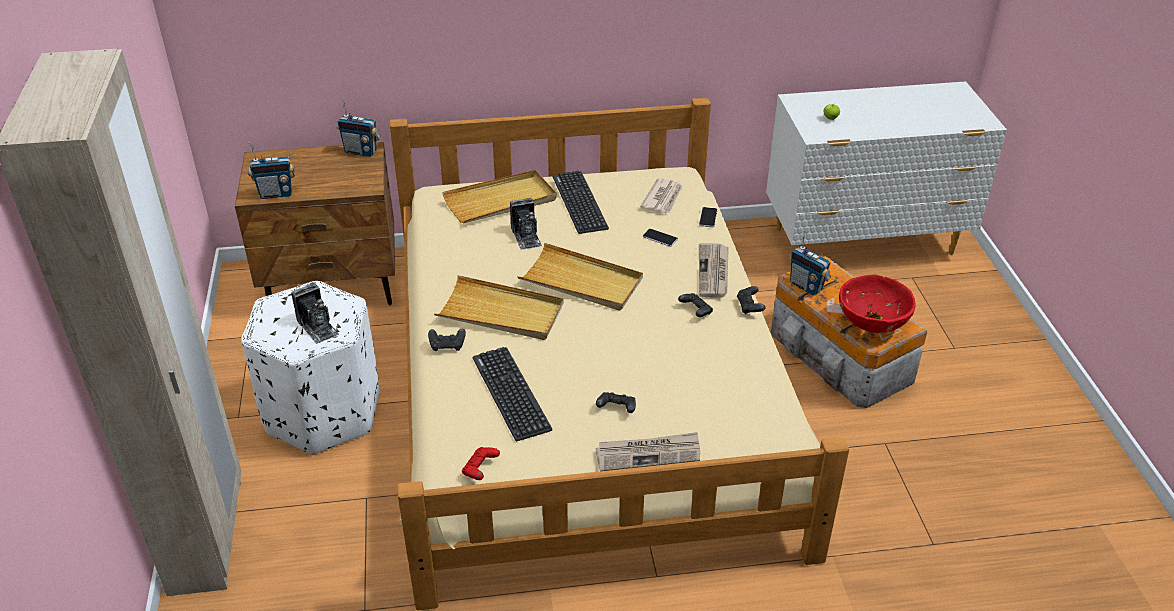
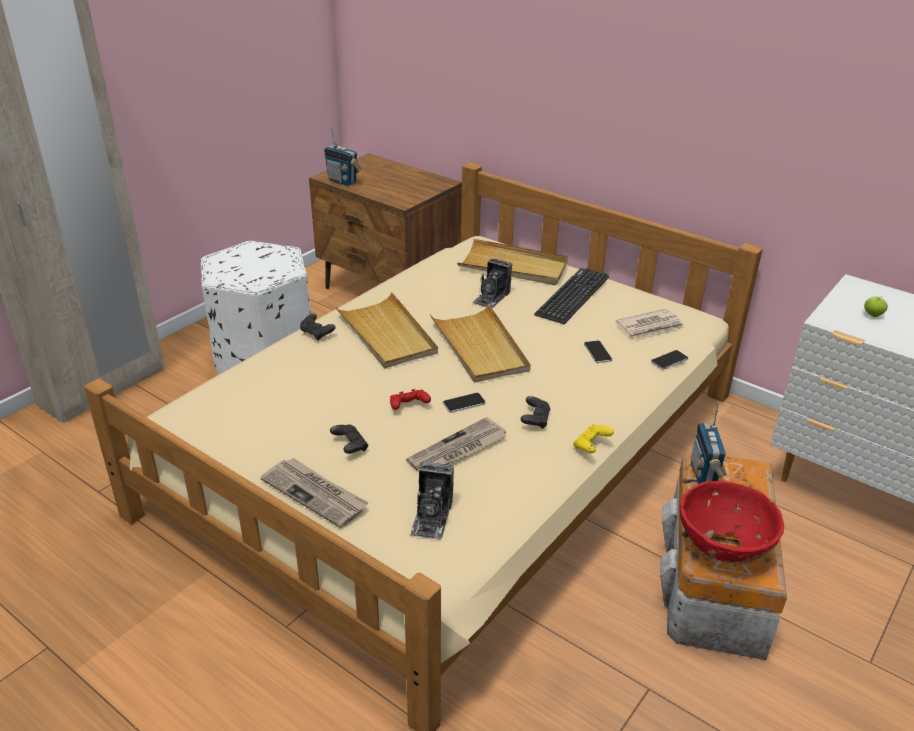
camera: 45 degrees right, 5 degrees down
camera [291,283,339,344] -> camera moved to [410,462,454,540]
radio [337,98,381,157] -> none
red game controller [462,447,500,480] -> red game controller moved to [390,389,431,410]
keyboard [473,347,552,441] -> none
newspaper [699,243,729,298] -> newspaper moved to [406,417,507,472]
black game controller [737,286,765,314] -> yellow game controller [573,424,614,453]
none -> phone [443,393,486,413]

